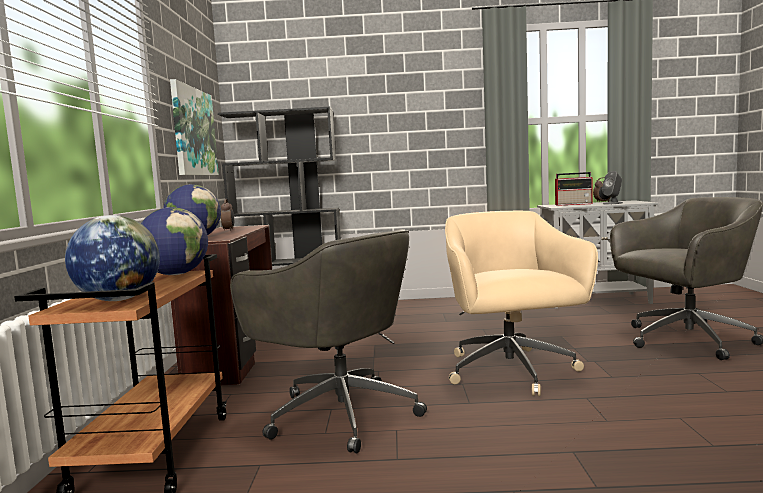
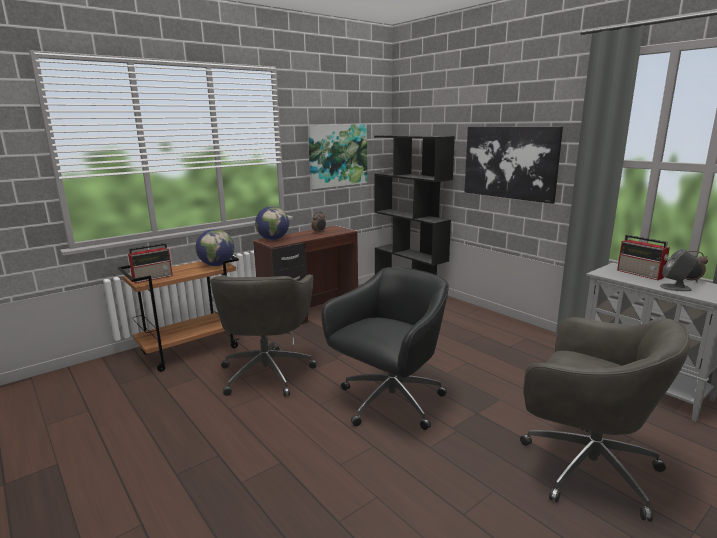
camera: 50 degrees right, 10 degrees up
globe [65,215,160,301] -> radio [128,243,173,283]
beige office chair [445,211,598,396] -> black office chair [321,267,449,430]
none -> picture [464,127,563,204]

